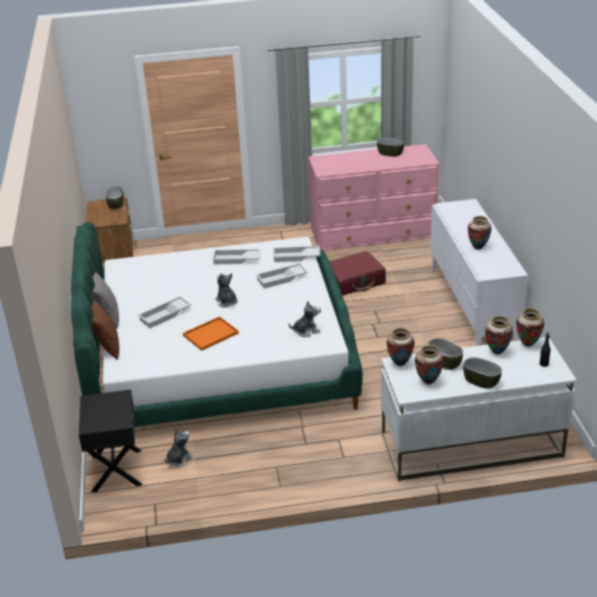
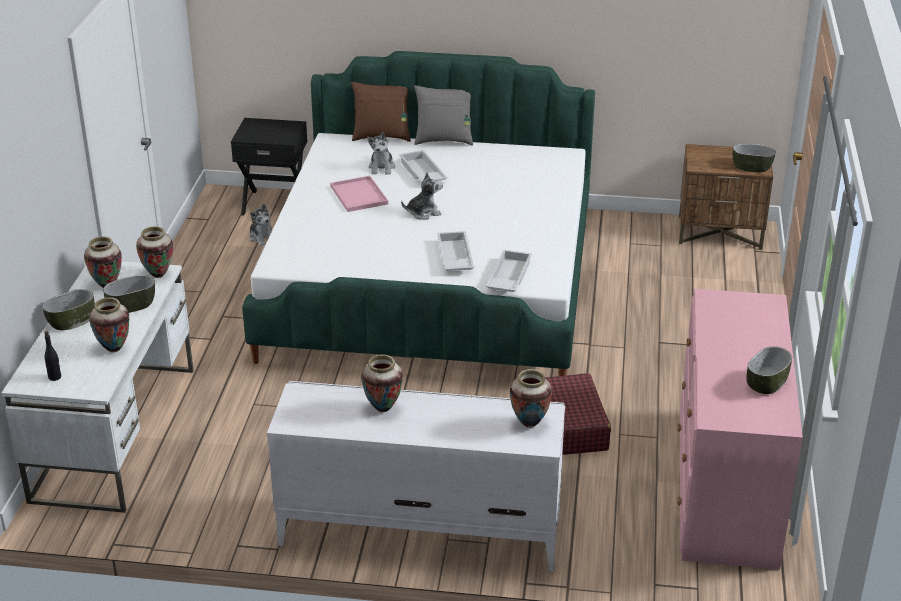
camera: 105 degrees right, 0 degrees up
orange tray [183,316,239,351] -> pink tray [330,176,388,212]
white tray [212,249,260,264] -> none
plush toy [288,301,321,337] -> plush toy moved to [367,132,395,175]
vase [516,308,544,347] -> vase moved to [510,369,552,428]

